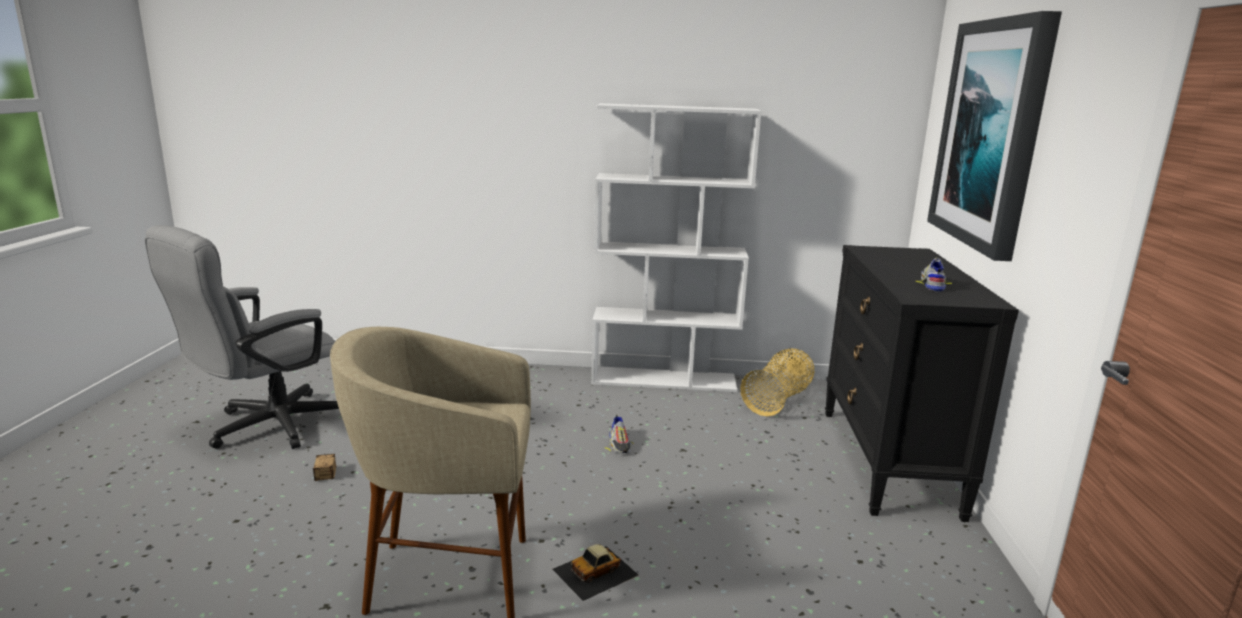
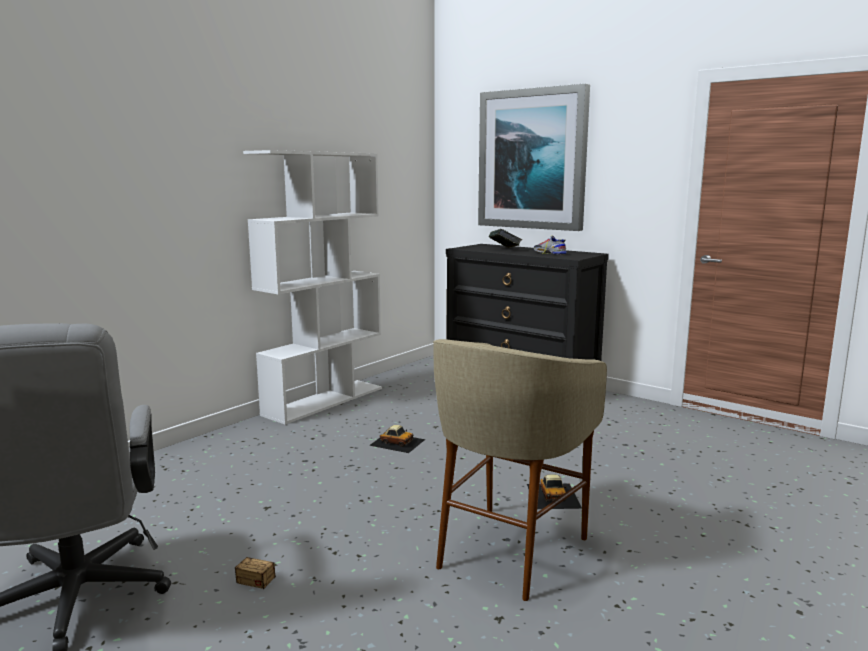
camera: 55 degrees left, 5 degrees down
shoe [605,415,633,453] -> toy car [369,425,426,453]
basket [740,348,814,416] -> none
none -> book [489,229,522,248]

